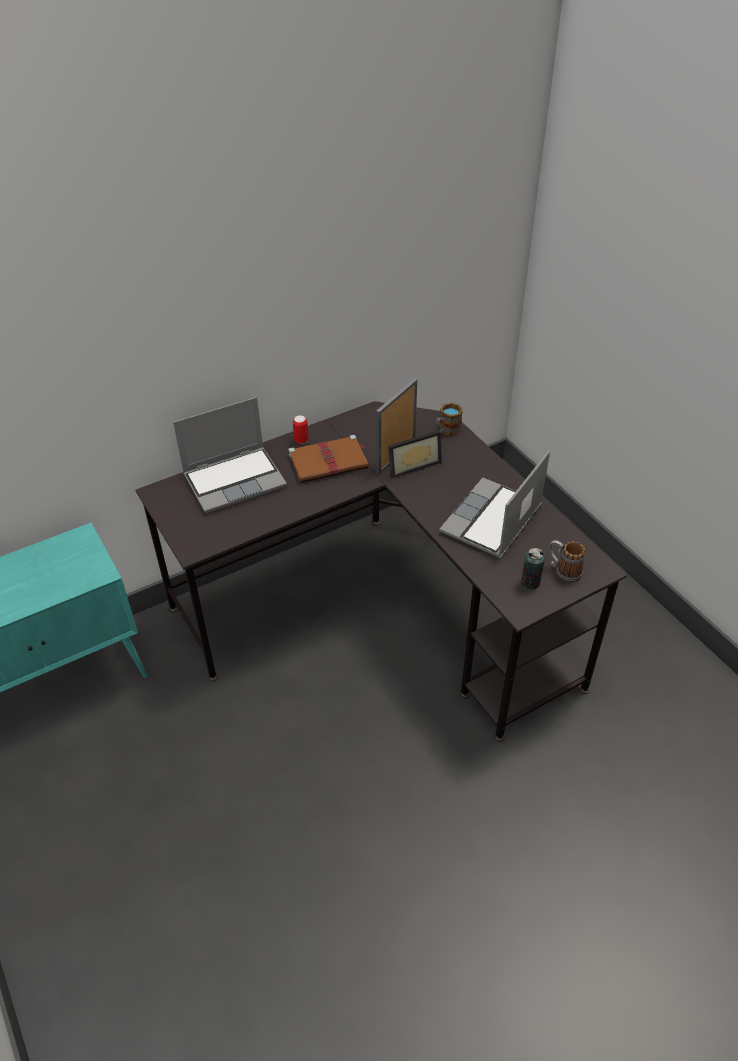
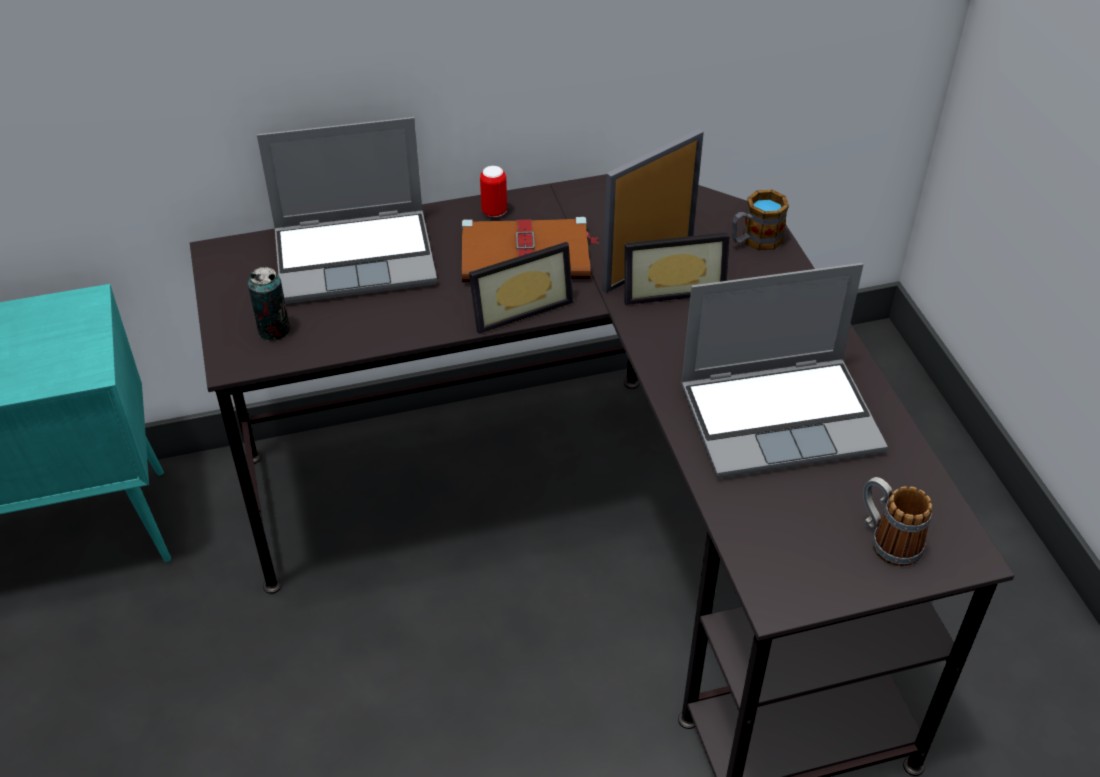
camera: 15 degrees right, 0 degrees up
laptop [439,450,550,559] -> laptop turned 150 degrees counterclockwise [681,263,888,478]
can [521,548,545,590] -> can moved to [248,267,290,340]
none -> picture frame [469,242,573,334]

